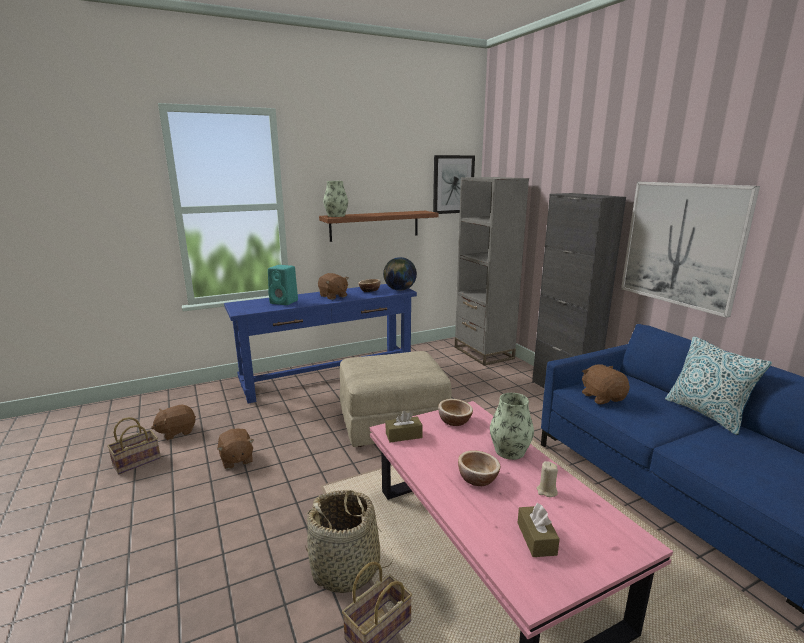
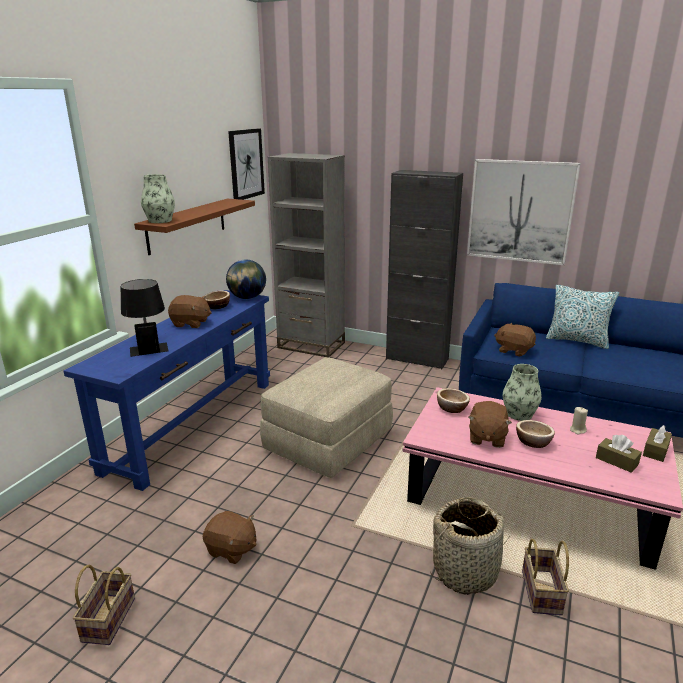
camera: 40 degrees left, 5 degrees up
brown plush toy [151,404,196,440] -> brown plush toy moved to [468,401,512,448]
turquoise speaker [268,265,298,305] -> black table lamp [121,279,168,357]
brown tissue box [386,411,423,443] -> brown tissue box moved to [643,425,672,462]

